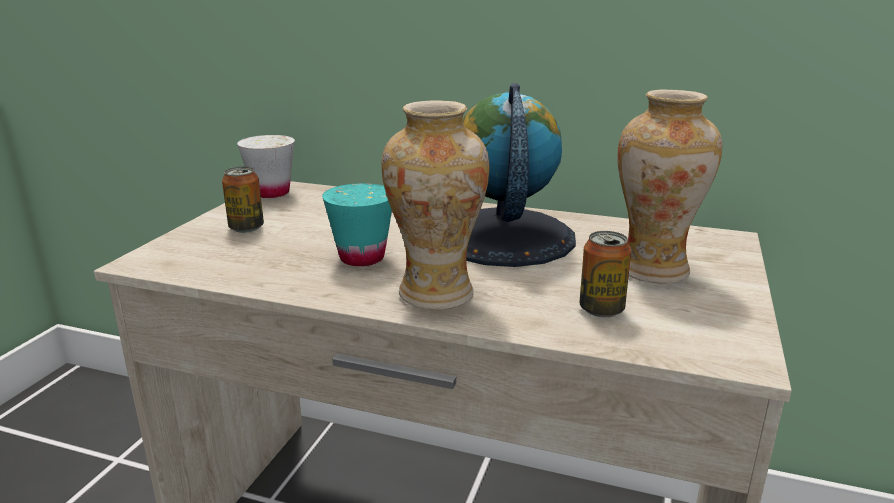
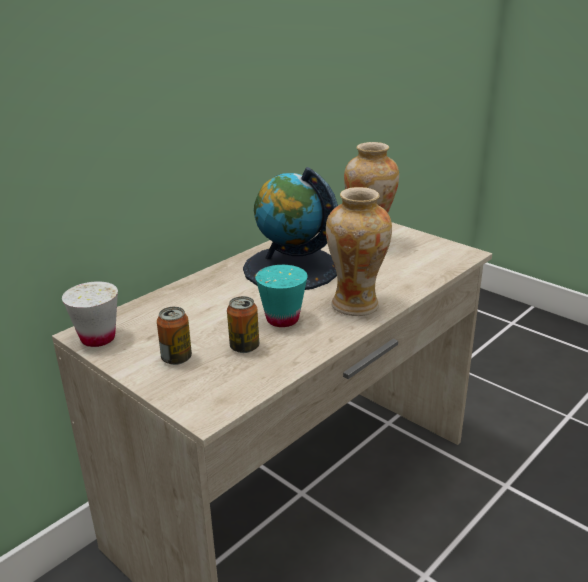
camera: 65 degrees left, 5 degrees up
can [579,231,631,317] -> can moved to [227,296,259,353]

